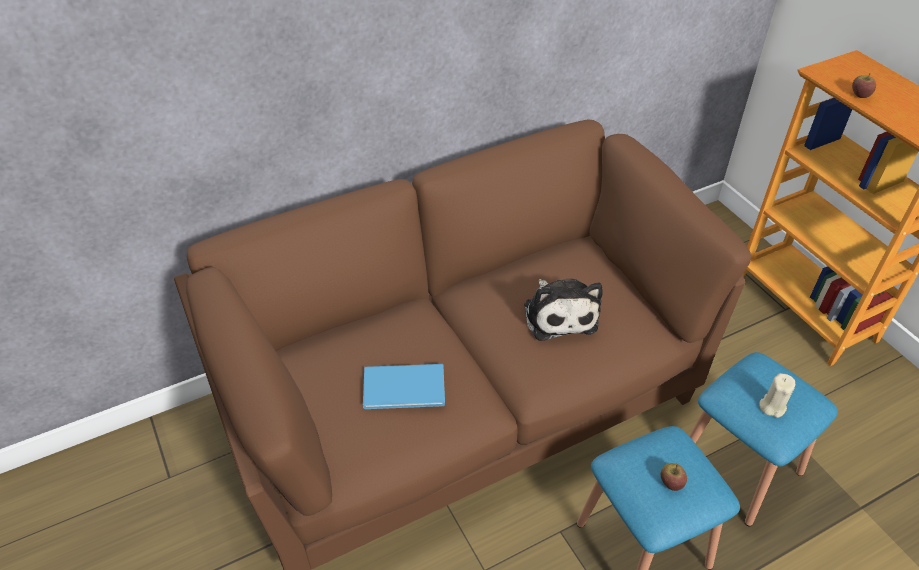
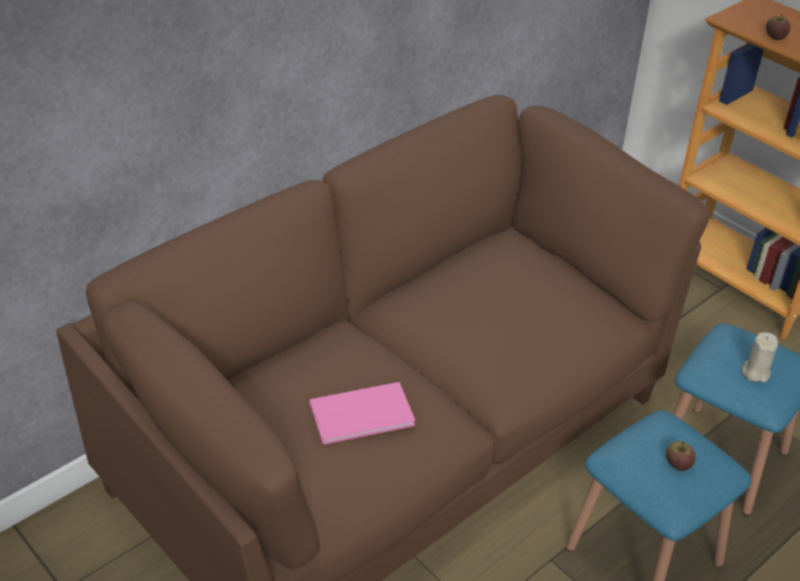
camera: 15 degrees left, 5 degrees down
blue book [363,364,445,409] -> pink book [309,382,415,444]
plush toy [524,279,603,341] -> none

